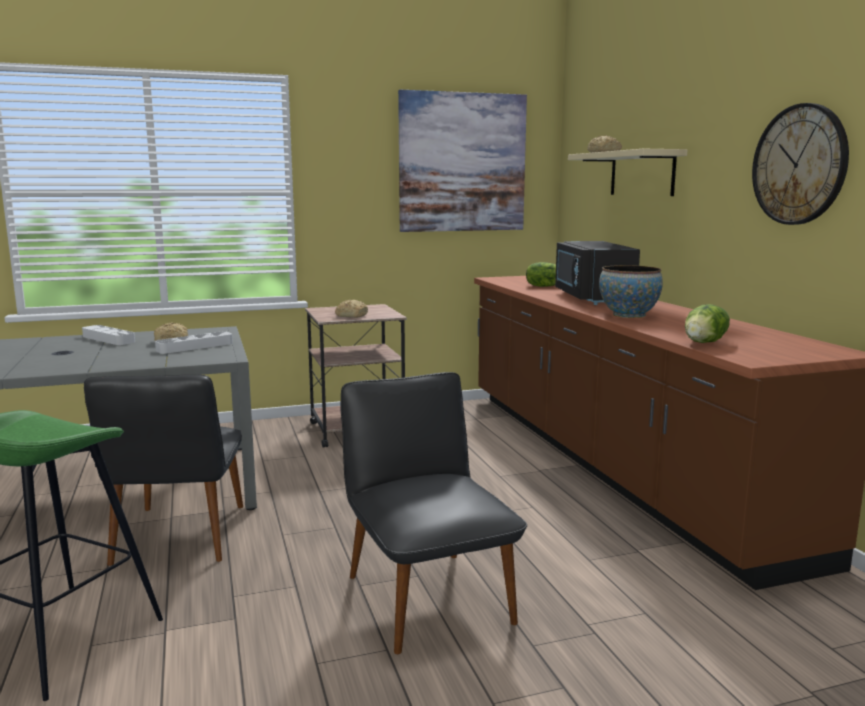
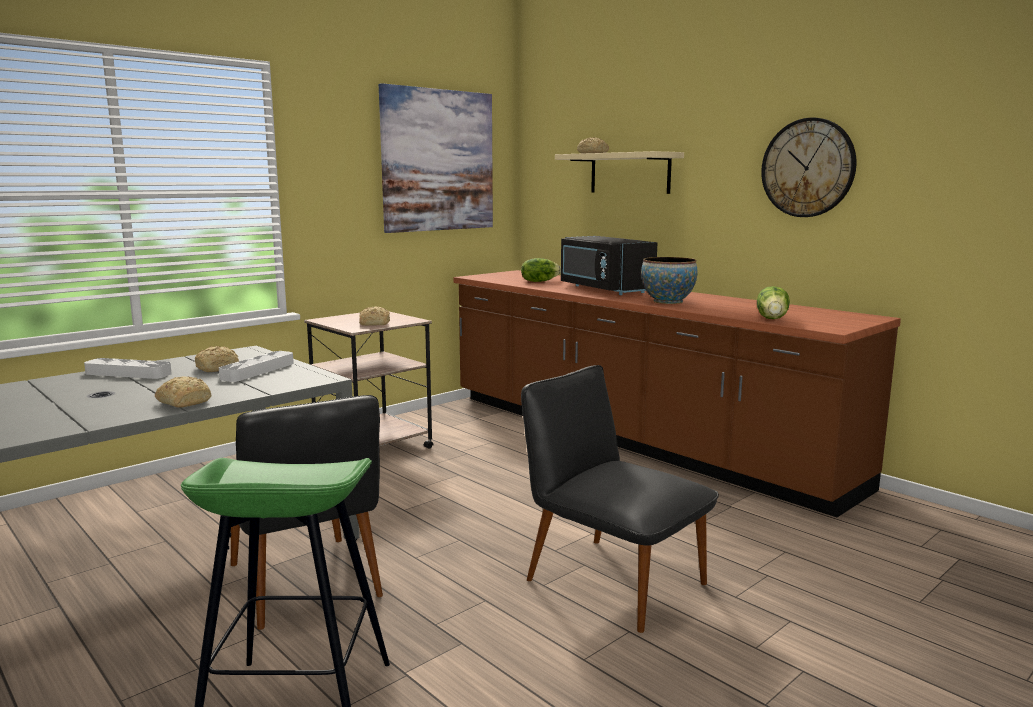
camera: 25 degrees left, 0 degrees up
none -> bread [155,377,212,408]

